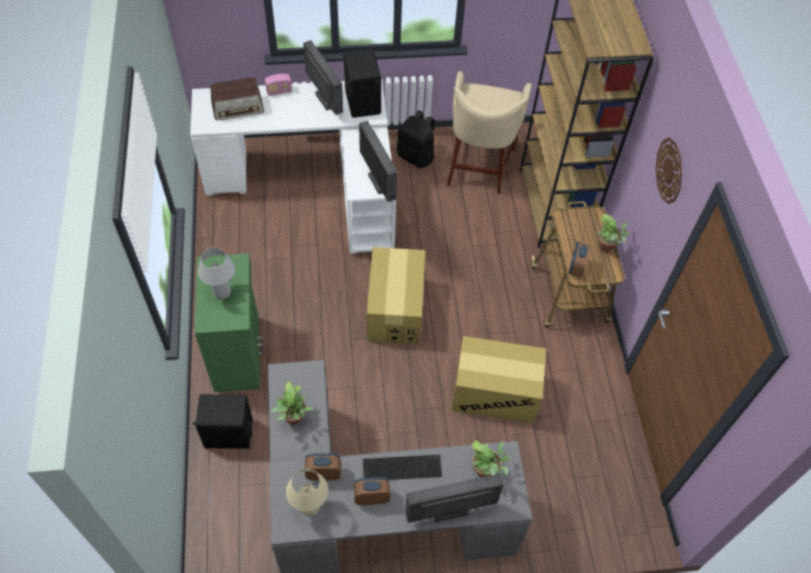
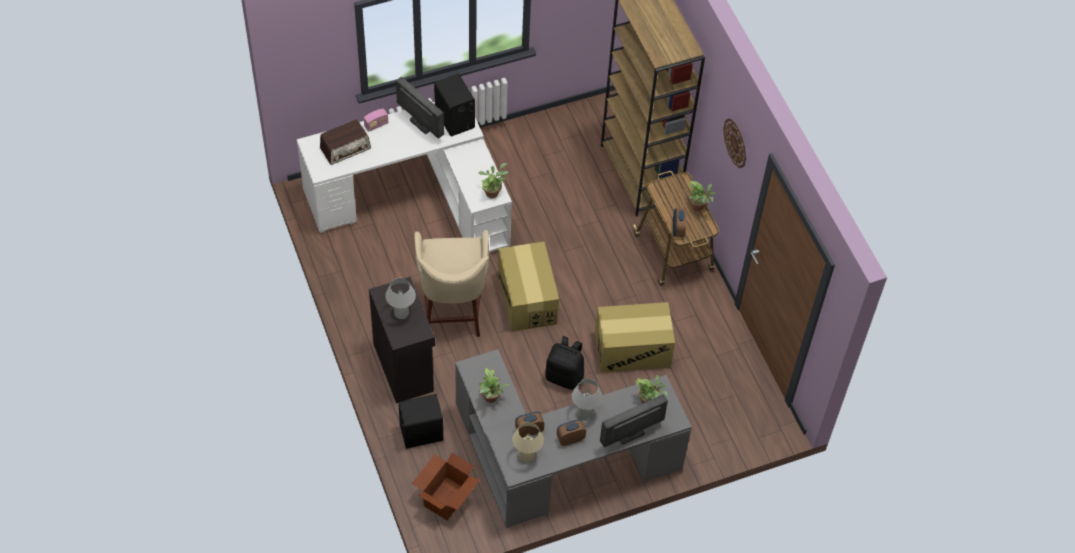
camera: 15 degrees left, 0 degrees up
green cabinet [195,253,264,392] -> black cabinet [369,277,435,403]
monitor [359,121,397,202] -> potted plant [478,163,509,199]
keyboard [363,455,442,480] -> white table lamp [572,379,603,419]
black backpack [397,110,436,168] -> black backpack moved to [545,336,584,390]
beige stool [447,71,532,194] -> beige stool moved to [415,230,489,337]
none -> cardboard box [412,453,480,520]

